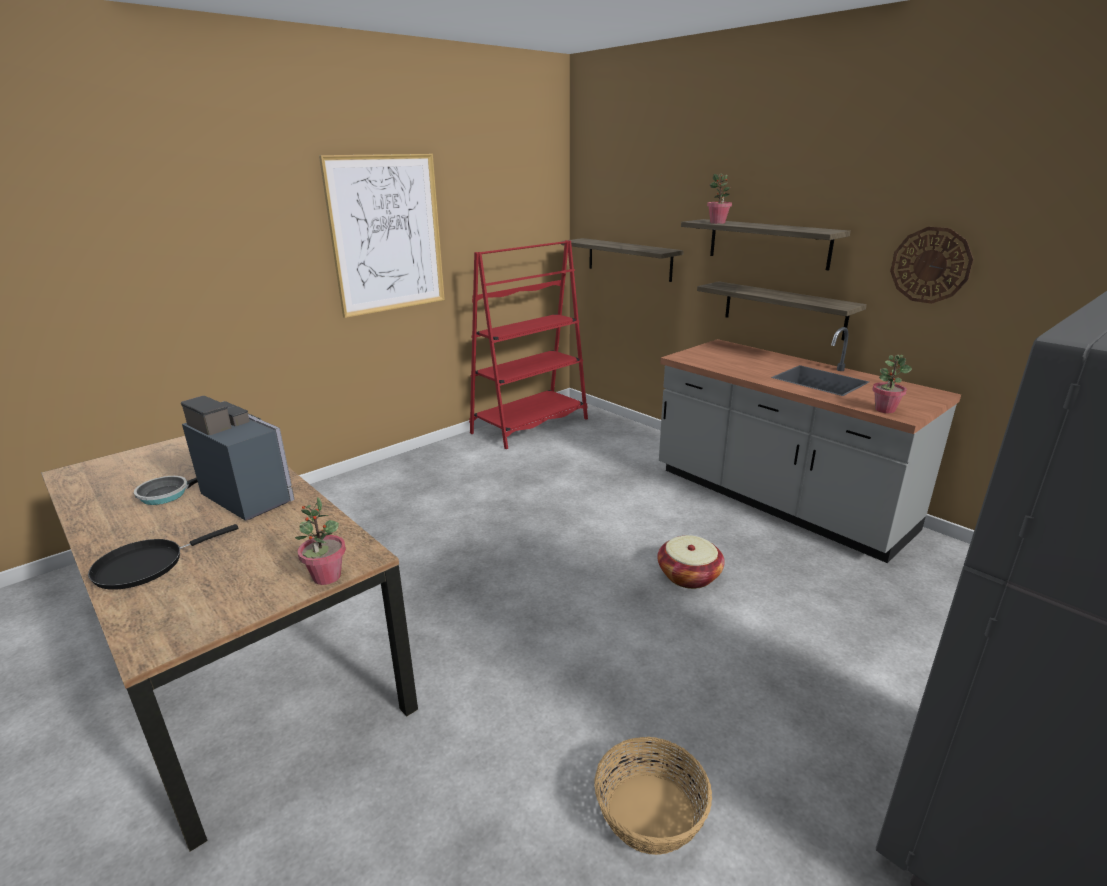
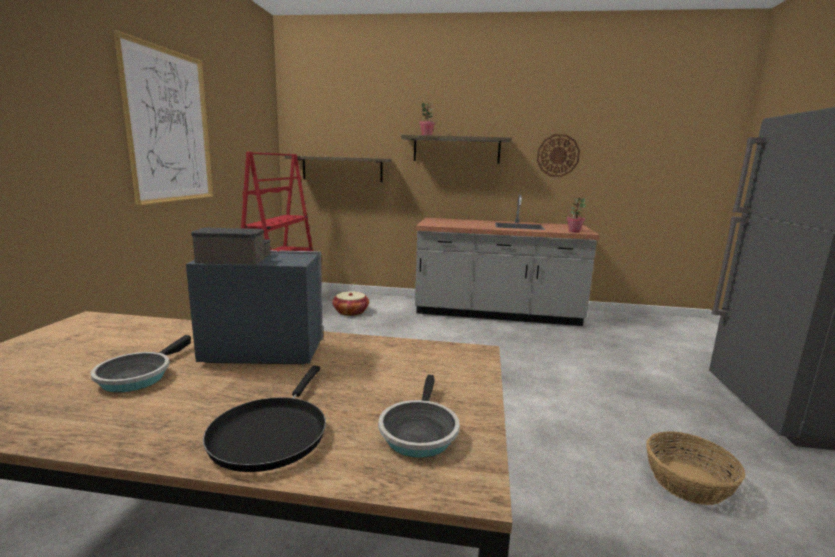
camera: 40 degrees left, 10 degrees down
potted plant [295,497,346,585] -> none
basket [657,535,725,589] -> basket moved to [332,291,369,316]
shelf [697,281,867,340] -> none
none -> frying pan [378,375,460,458]

